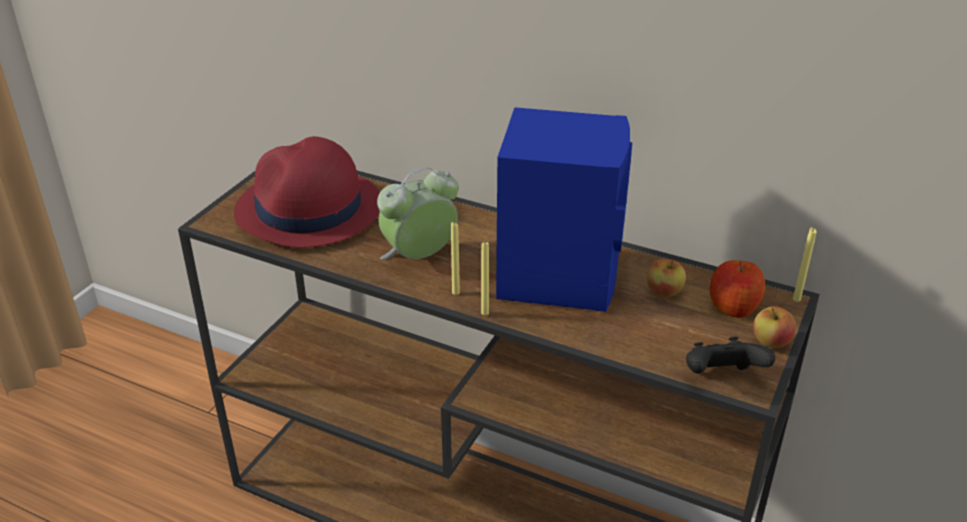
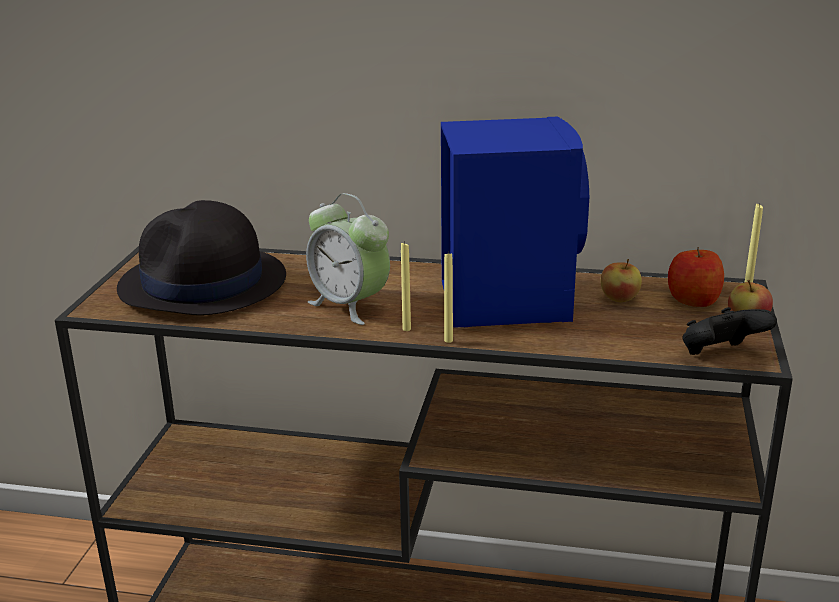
camera: 15 degrees left, 10 degrees down
red hat [234,136,380,248] -> black hat [117,200,286,315]
alarm clock [377,167,459,260] -> alarm clock turned 90 degrees counterclockwise [306,193,390,325]

